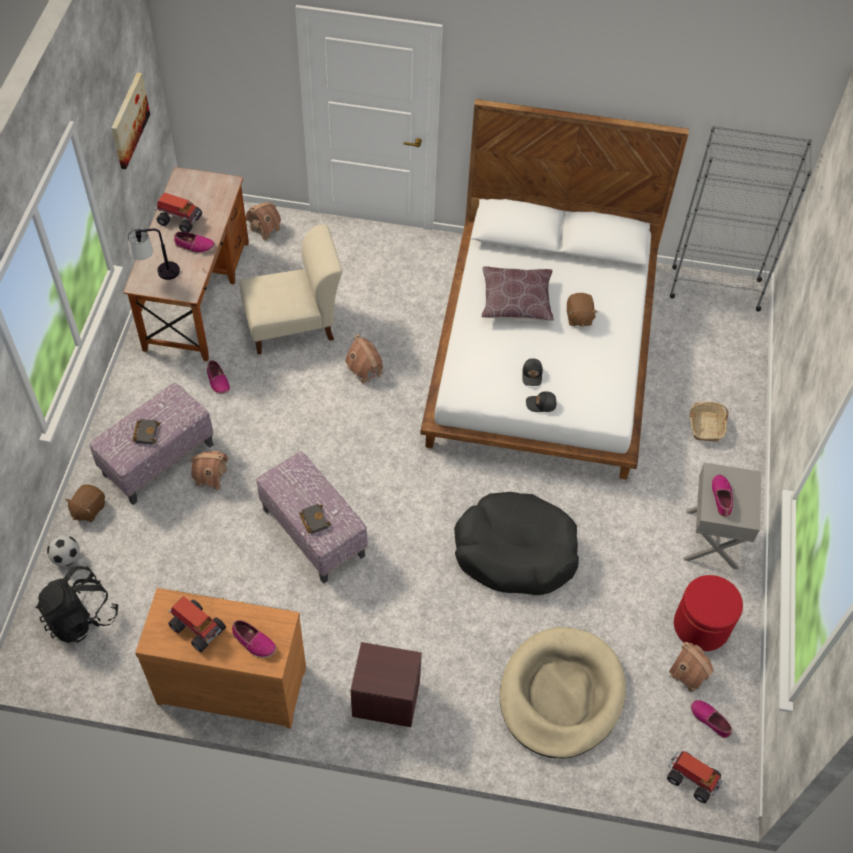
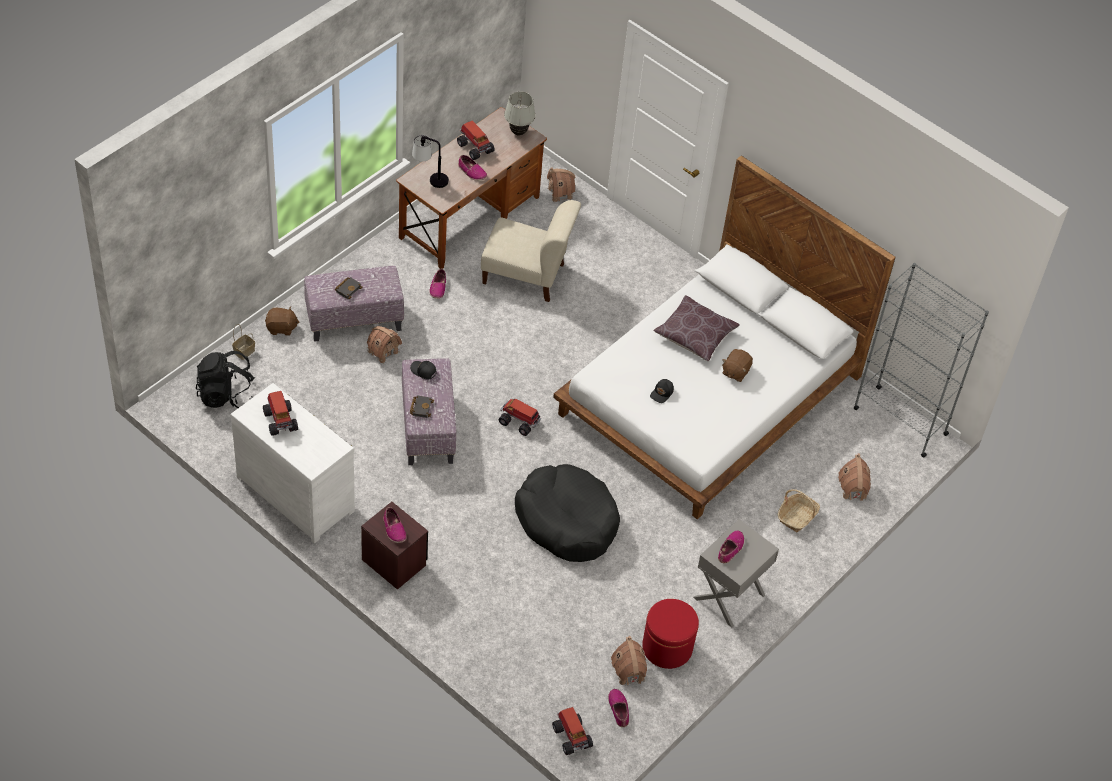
camera: 30 degrees right, 5 degrees down
football [47,535,80,566] -> basket [232,324,255,360]
brown plush toy [65,484,105,522] -> brown plush toy turned 150 degrees counterclockwise [265,306,299,336]
picture [111,72,150,169] -> none
brown dresser [135,588,306,729] -> white dresser [230,383,355,543]
shoe [232,620,276,658] -> shoe moved to [383,507,406,543]
toy house [345,334,383,383] -> toy house moved to [838,453,871,501]
beige dog bed [500,627,626,759] -> none
black cap [526,391,557,412] -> black cap moved to [410,361,437,380]
none -> toy truck [498,399,541,436]
none -> white table lamp [504,92,536,136]

